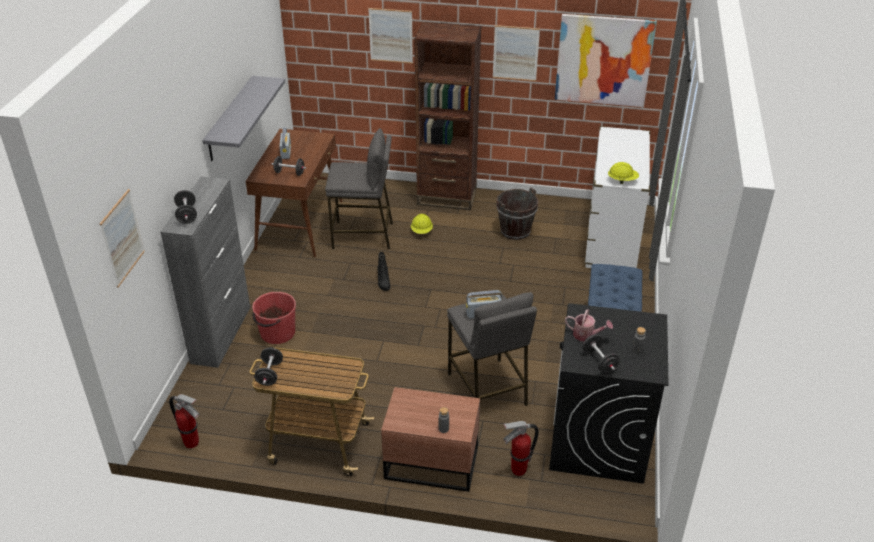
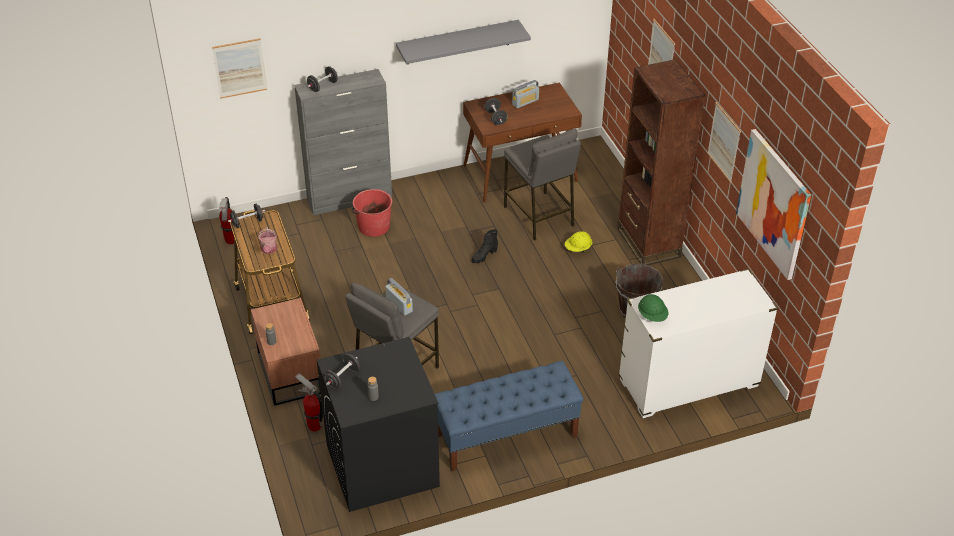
camera: 60 degrees right, 5 degrees up
watering can [565,310,613,341] -> watering can moved to [258,227,278,254]
yellow hard hat [608,162,639,184] -> green hard hat [638,294,668,322]

